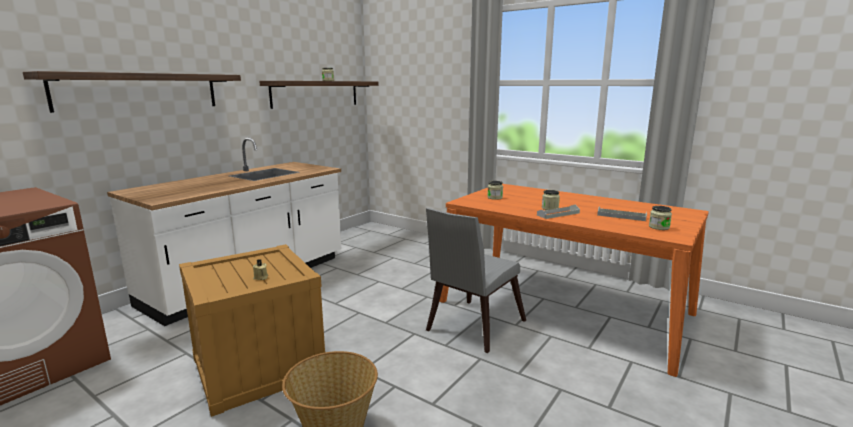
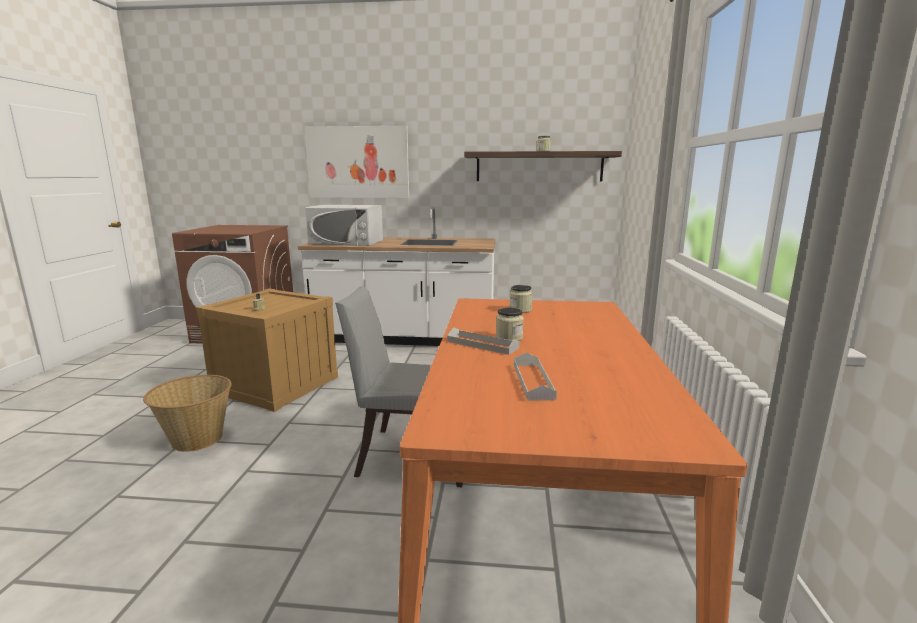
camera: 60 degrees right, 0 degrees up
shelf [23,71,241,113] -> picture [304,126,409,198]
jar [649,206,672,230] -> none
none -> white microwave [305,205,383,246]

